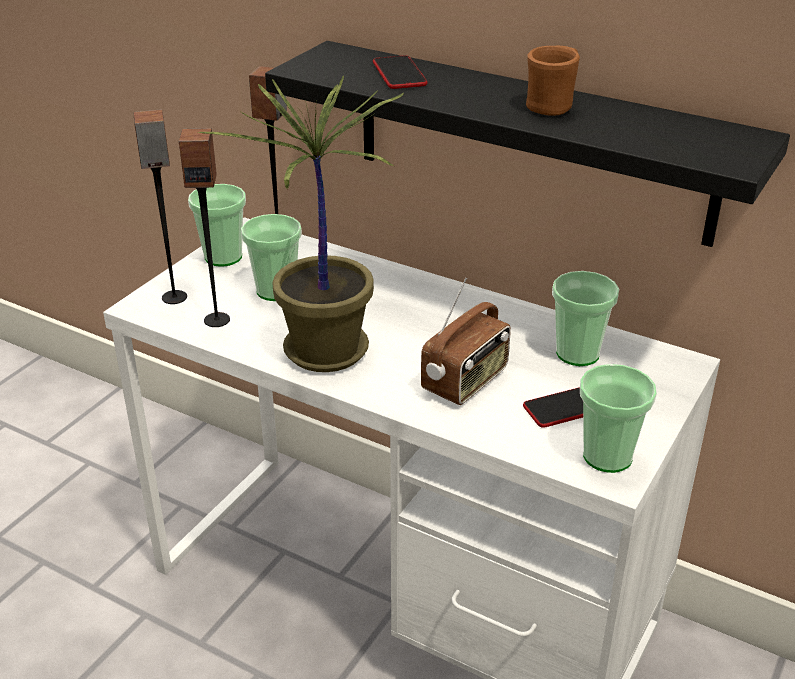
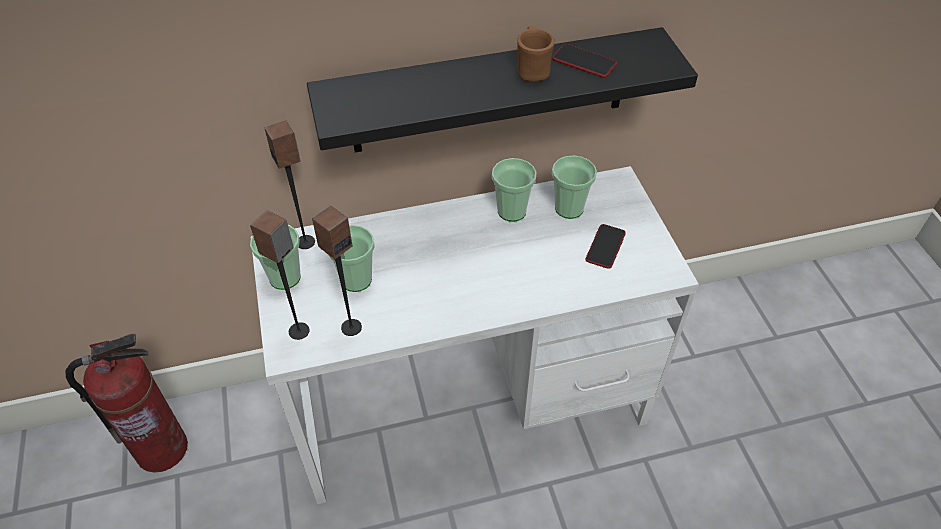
camera: 45 degrees left, 15 degrees up
potted plant [198,75,404,372] -> none
phone [373,55,428,89] -> phone moved to [552,44,617,78]
radio [421,278,511,405] -> none
cup [580,364,657,473] -> cup moved to [492,158,537,222]
none -> fire extinguisher [65,334,188,473]

